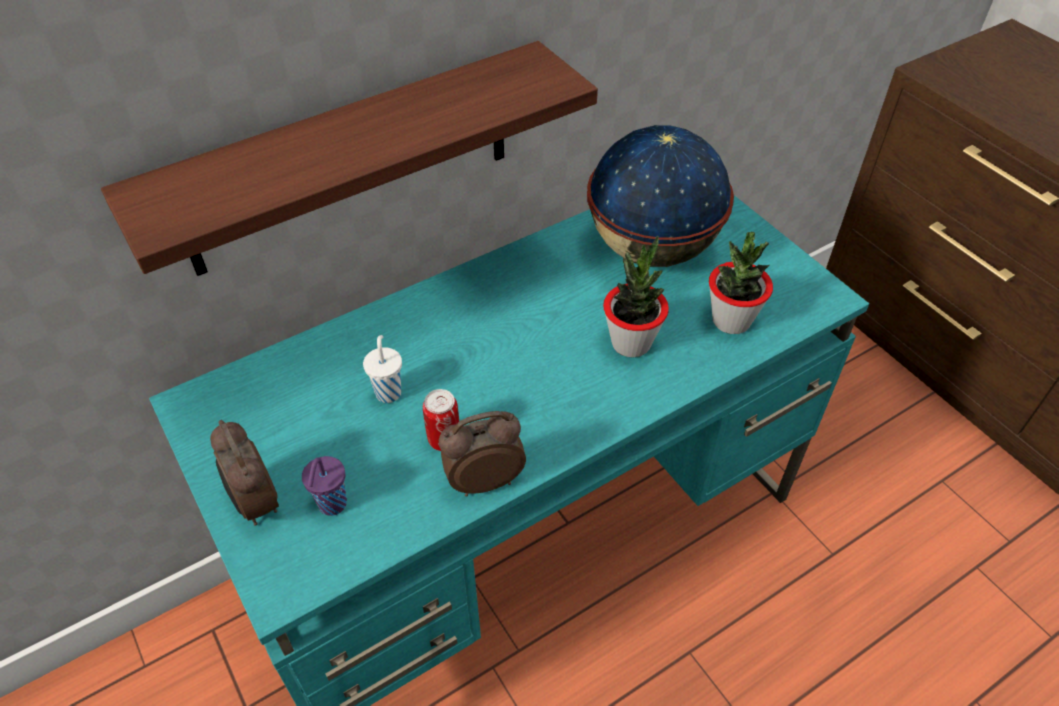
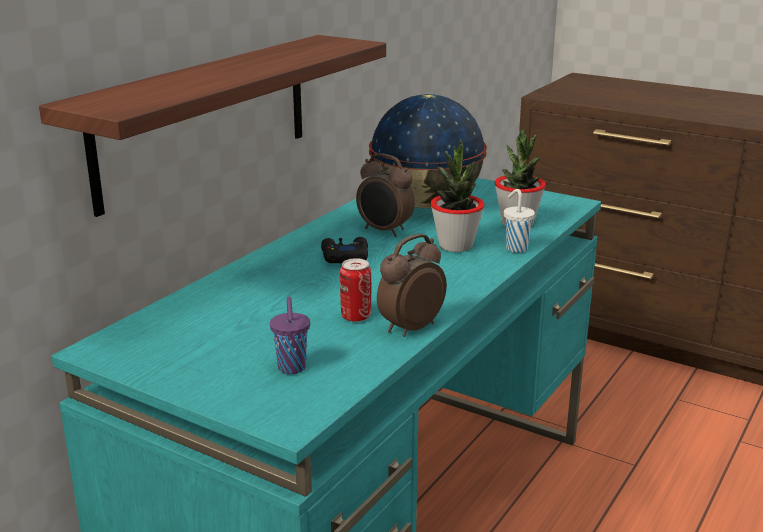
camera: 25 degrees left, 25 degrees down
alarm clock [210,420,279,526] -> alarm clock moved to [356,153,415,237]
white cup [363,335,402,403] -> white cup moved to [504,189,535,253]
none -> black game controller [321,237,368,263]

